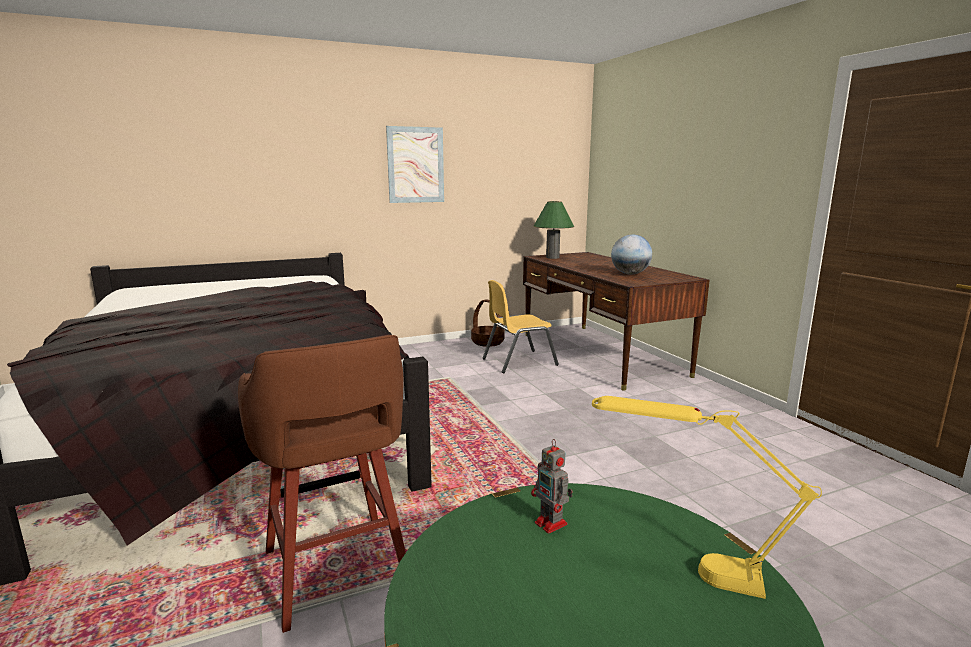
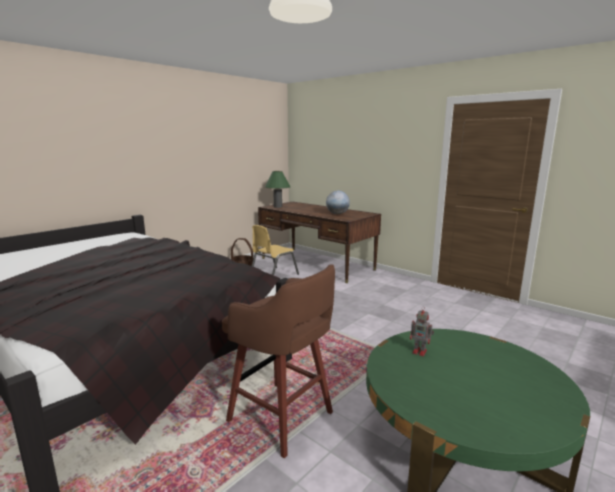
camera: 25 degrees left, 0 degrees up
picture [386,126,444,203] -> none
yellow table lamp [592,396,822,599] -> none

